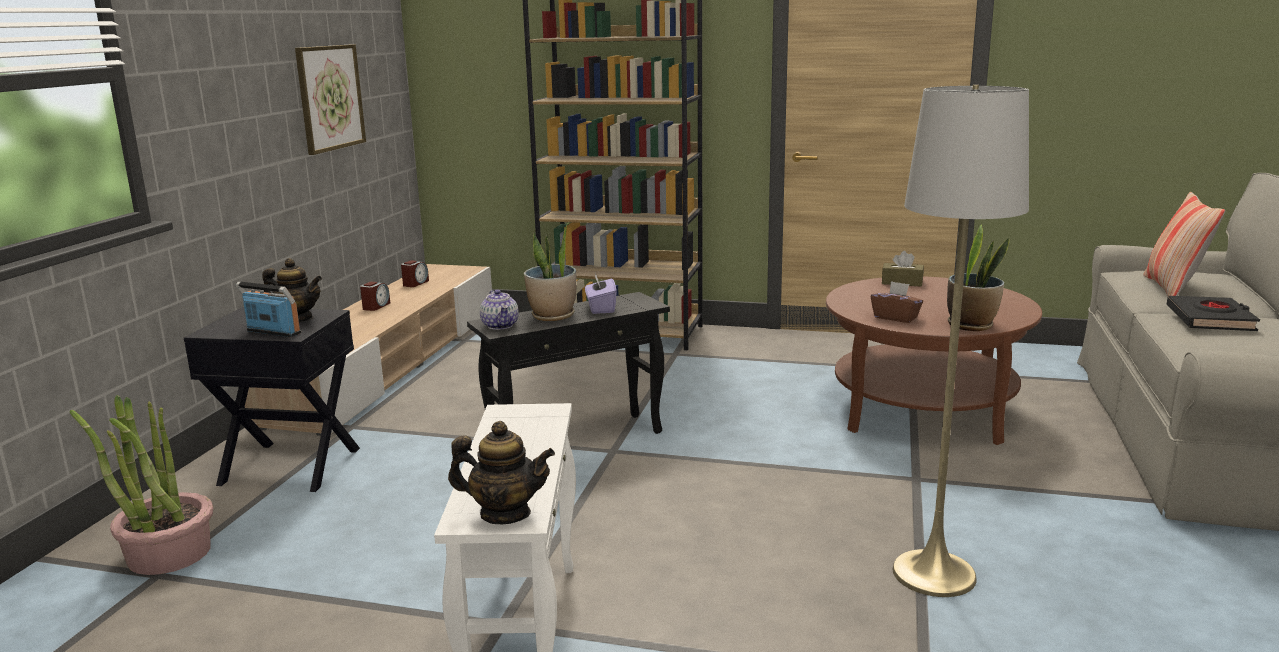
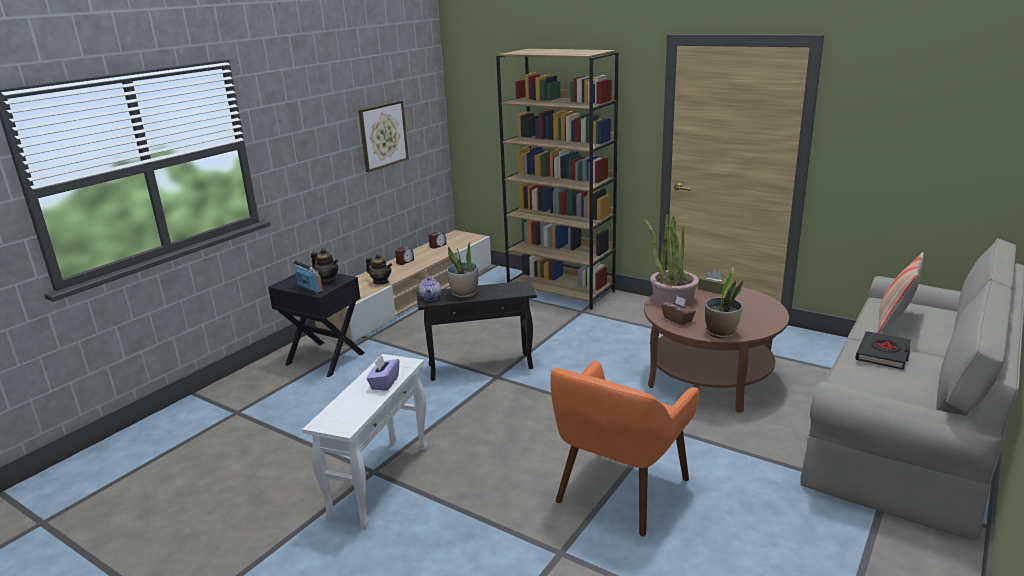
camera: 20 degrees right, 5 degrees up
potted plant [70,395,213,575] -> potted plant moved to [644,215,699,306]
teapot [448,421,555,524] -> teapot moved to [366,254,392,285]
purple tissue box [585,273,616,314] -> purple tissue box moved to [367,355,399,391]
grey floor lamp [893,85,1029,597] -> orange armchair [550,361,699,537]

